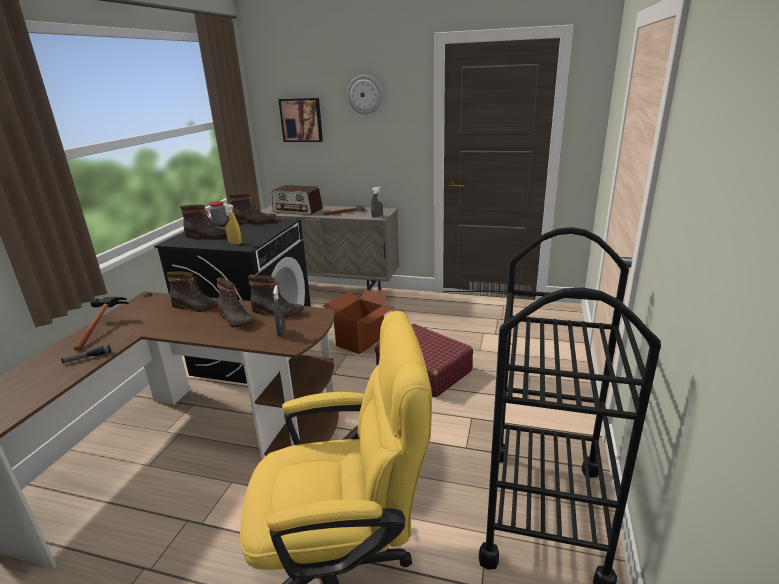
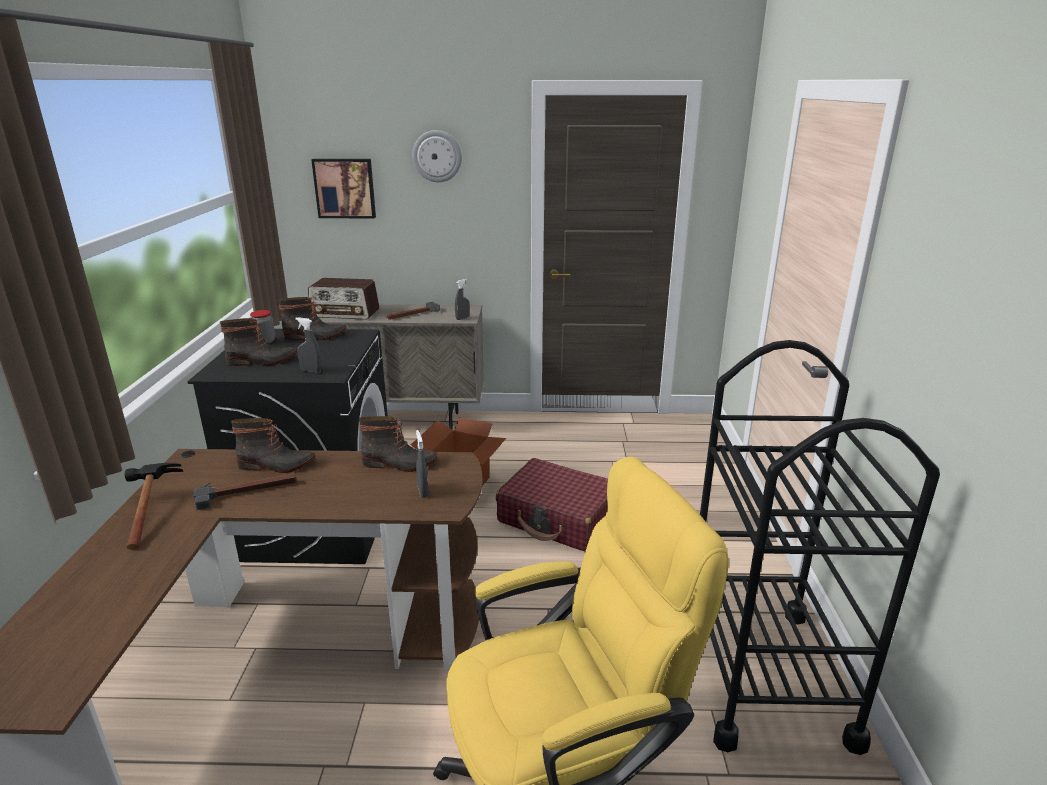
camera: 15 degrees left, 0 degrees up
flashlight [61,344,111,363] -> none
boot [217,278,255,328] -> none
yellow spray bottle [223,204,242,244] -> grey spray bottle [295,317,322,373]
none -> hammer [193,473,297,510]

